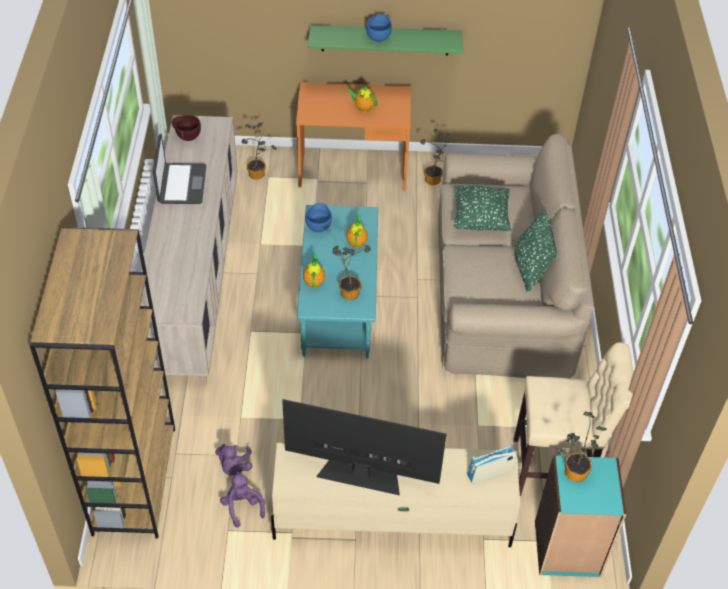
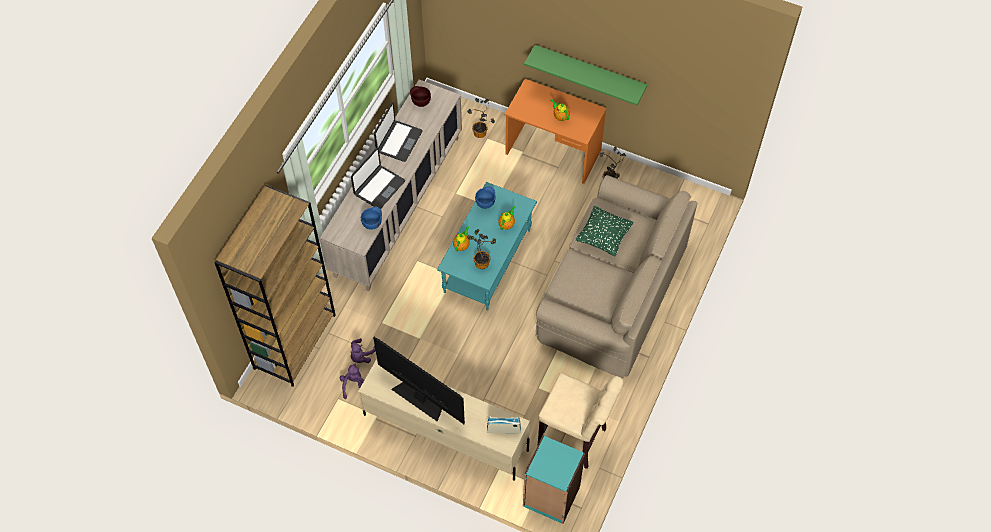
camera: 25 degrees right, 10 degrees up
blue bowl [366,14,392,42] -> blue bowl moved to [361,207,382,230]
green pillow [515,209,557,292] -> none
potted plant [556,411,607,482] -> none
none -> laptop [351,148,405,209]

